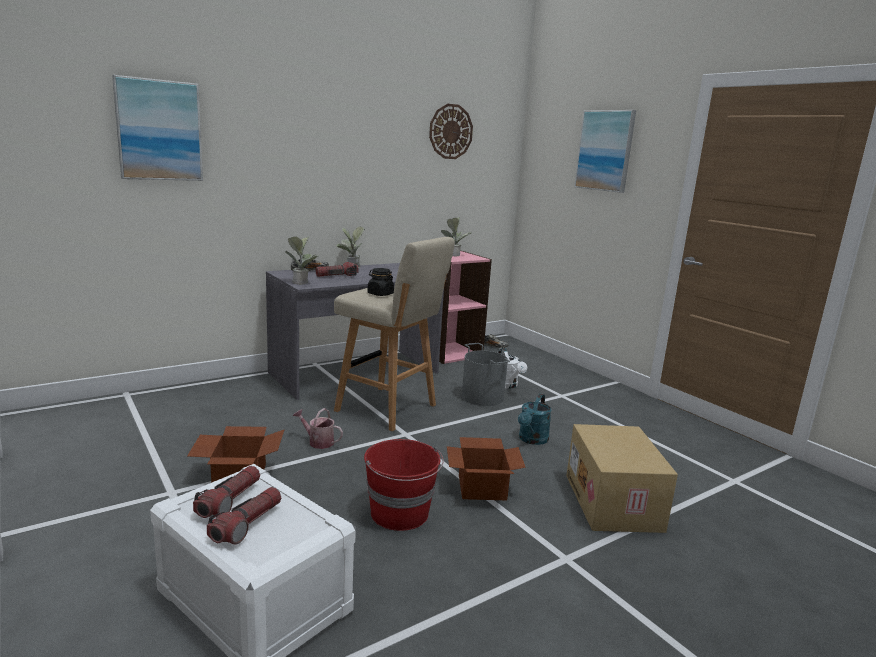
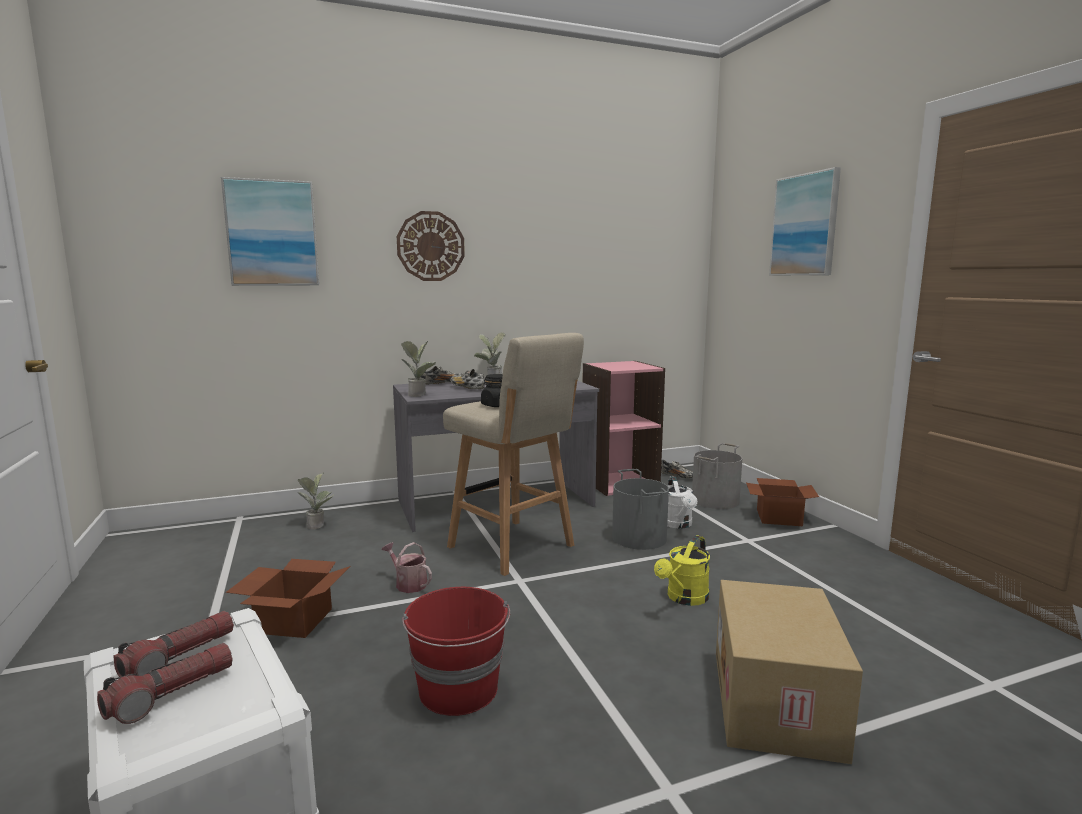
camera: 15 degrees right, 5 degrees down
flashlight [316,262,358,277] -> shoe [450,369,485,389]
wall clock [429,104,473,159] -> wall clock moved to [397,211,465,281]
potted plant [441,217,472,257] -> potted plant moved to [297,473,334,529]
cardboard box [447,437,526,500] -> cardboard box moved to [746,478,819,526]
turquoise watering can [518,394,552,445] -> yellow watering can [654,535,710,606]
none -> grey bucket [692,443,742,509]

